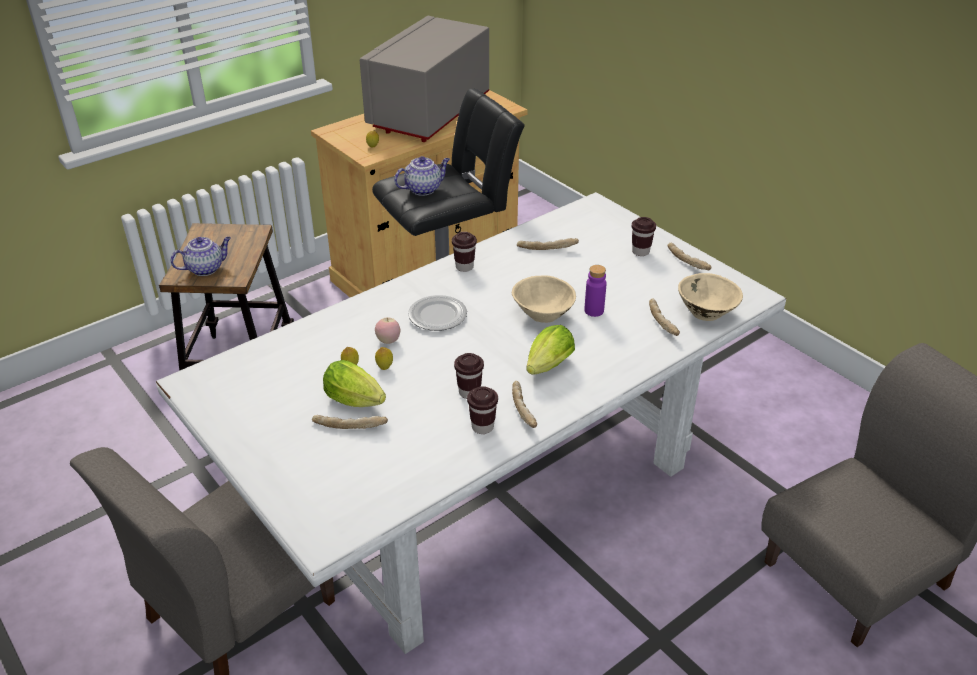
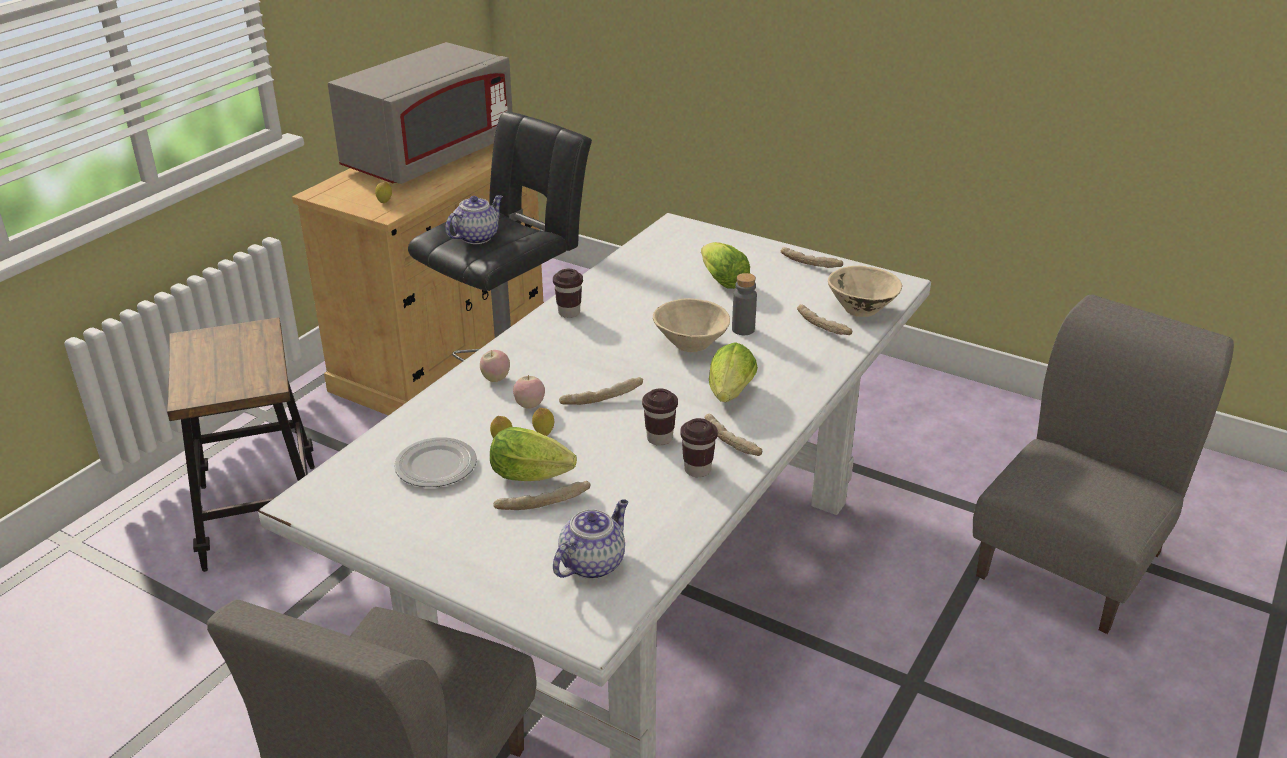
camera: 20 degrees left, 5 degrees down
teapot [171,237,231,276] -> teapot moved to [553,499,628,579]
grey microwave [360,16,489,142] -> grey microwave turned 150 degrees counterclockwise [328,42,513,184]
plate [408,295,467,331] -> plate moved to [394,437,477,487]
bread [517,238,579,250] -> bread moved to [559,377,643,405]
purple bottle [584,265,607,317] -> grey bottle [732,273,757,335]
brown cup [632,217,656,256] -> none
none -> apple [480,350,510,382]
none -> lettuce [701,242,750,289]

